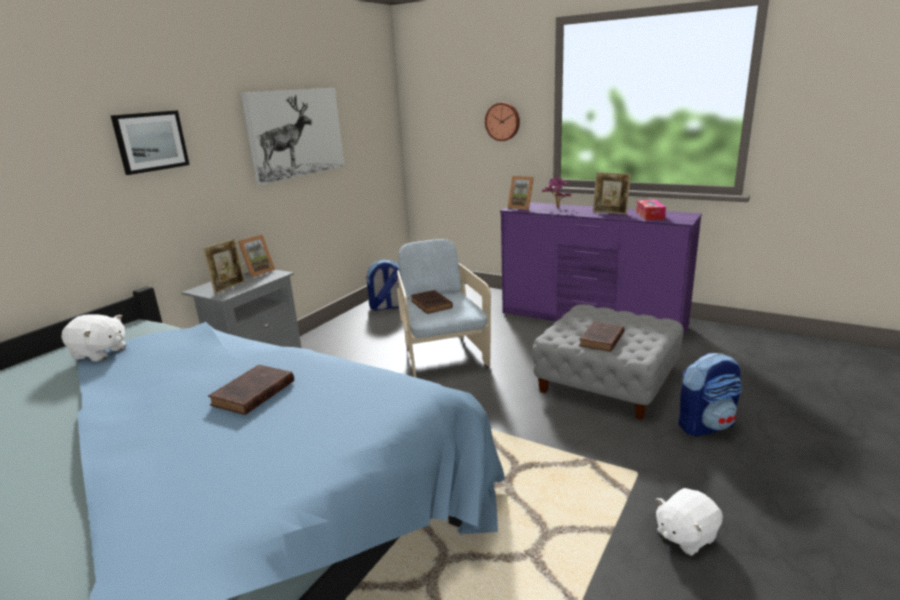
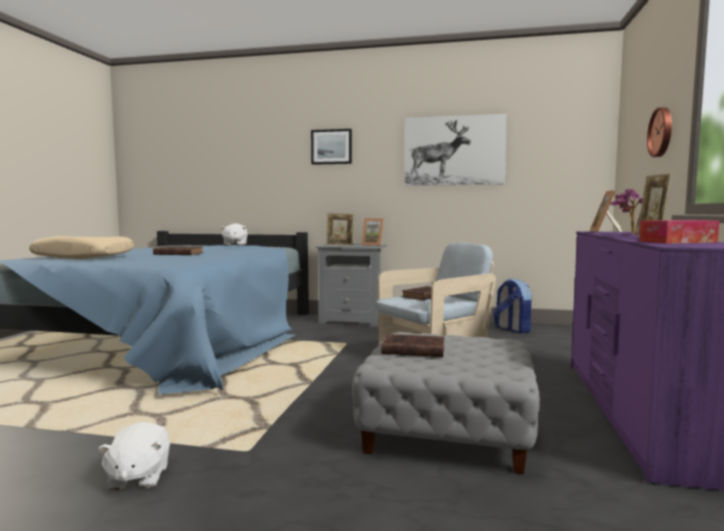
camera: 70 degrees right, 15 degrees down
white plush toy [656,488,723,556] -> white plush toy turned 135 degrees counterclockwise [98,422,170,490]
backpack [679,353,742,436] -> none
none -> beige pillow [29,236,134,259]

